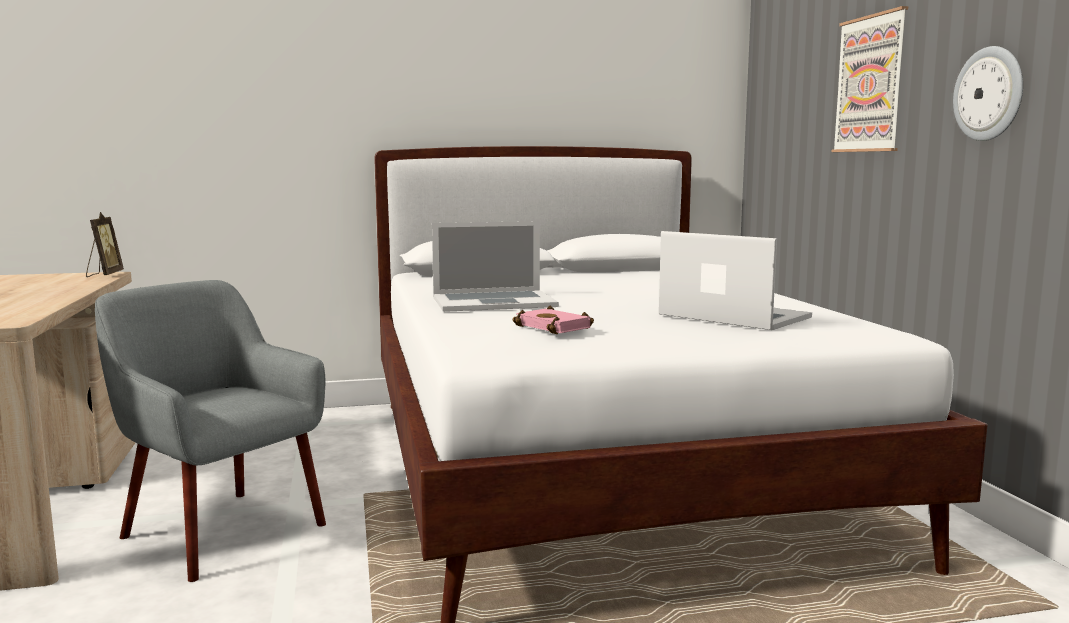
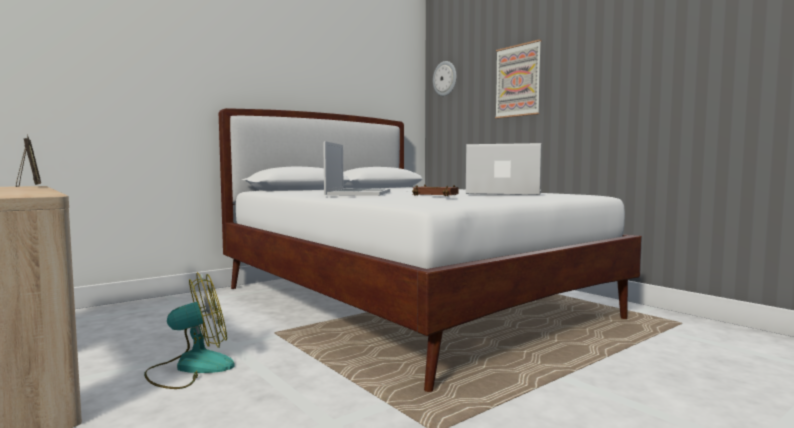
camera: 25 degrees left, 5 degrees down
grey armchair [95,280,326,582] -> fan [144,272,235,389]
laptop [432,221,559,312] -> laptop turned 45 degrees counterclockwise [323,141,390,196]
pink book [513,306,594,334] -> brown book [412,185,458,196]
wall clock [953,46,1023,141] -> wall clock moved to [433,61,457,96]

